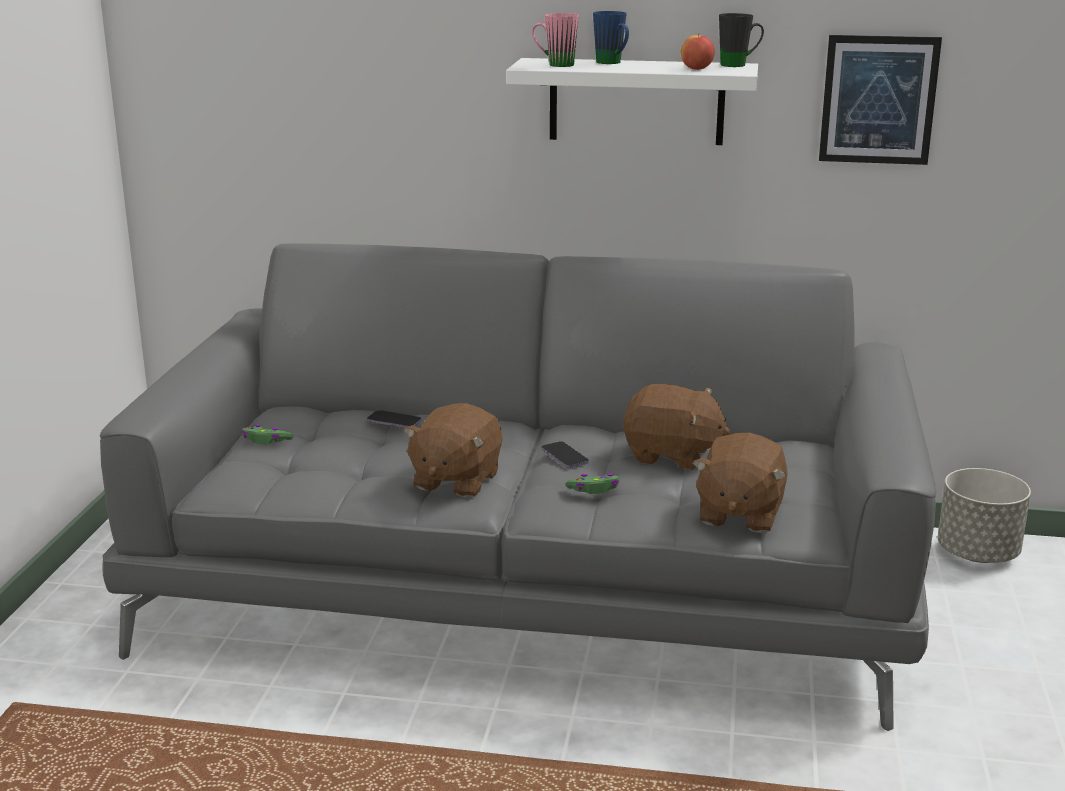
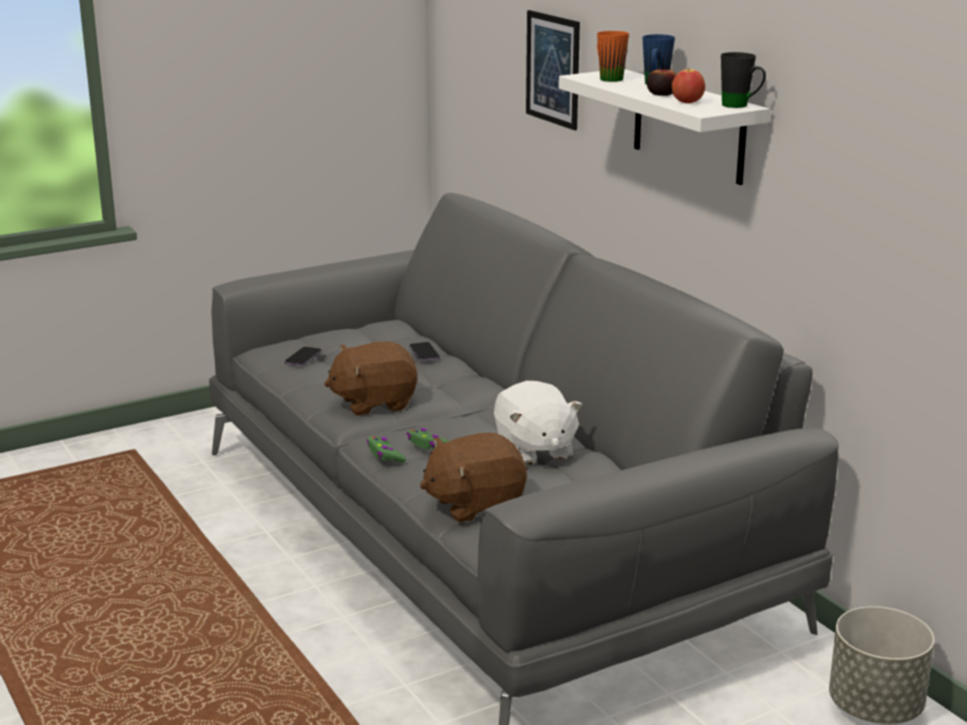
camera: 50 degrees right, 0 degrees up
green game controller [242,424,294,444] -> green game controller moved to [367,437,406,463]
pink mug [532,13,579,67] -> orange mug [597,31,629,82]
phone [541,441,589,468] -> phone moved to [285,347,322,366]
brown plush toy [623,384,731,470] -> white plush toy [494,381,583,466]
picture [819,35,942,165] -> picture moved to [526,10,580,130]
none -> apple [647,67,677,96]

